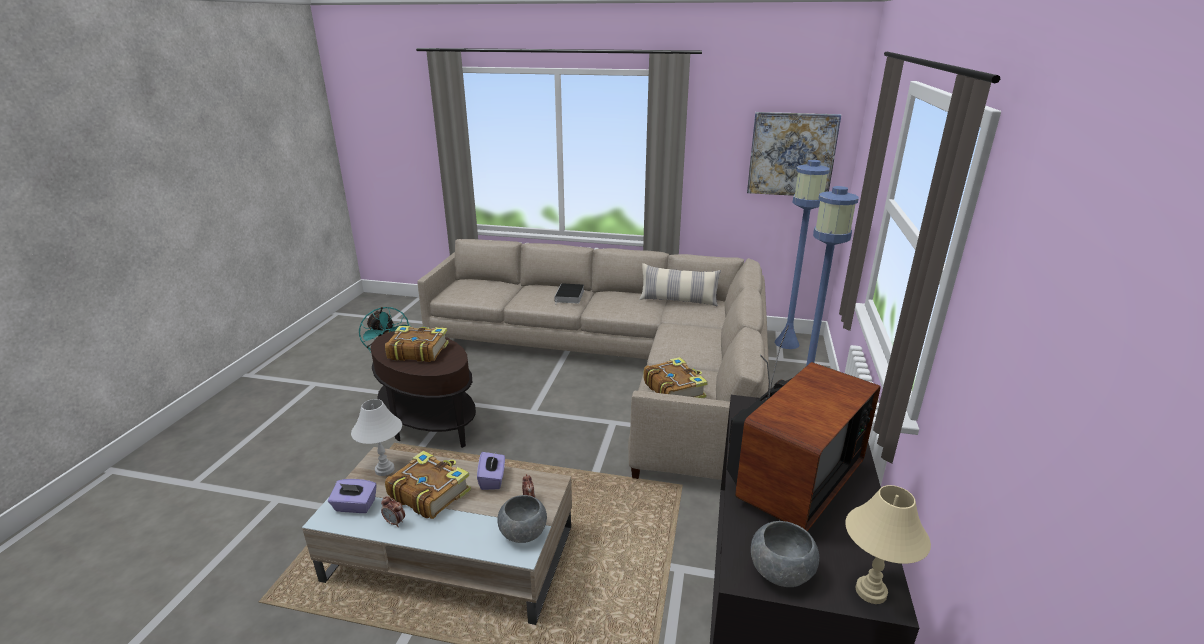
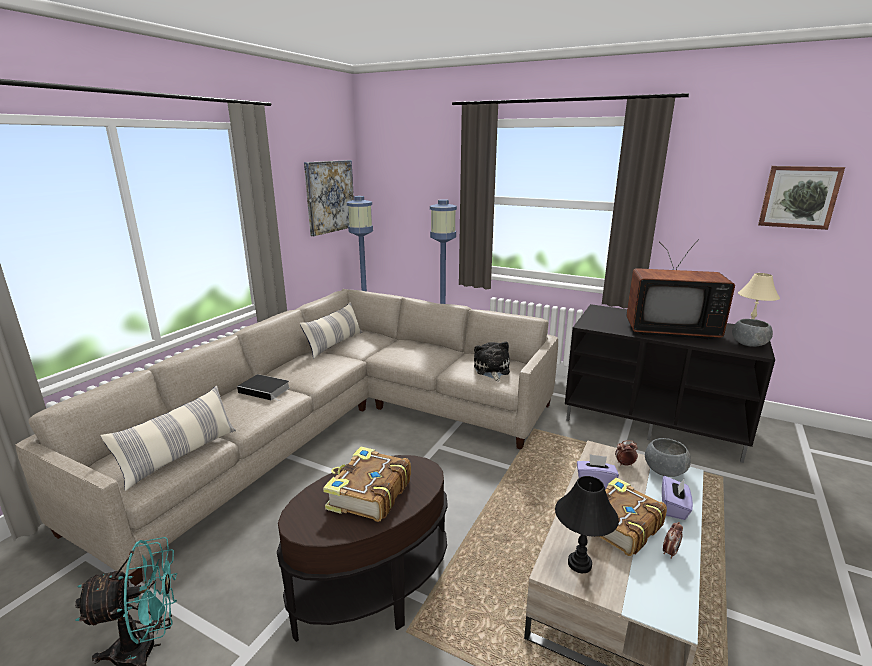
camera: 75 degrees left, 5 degrees down
purple tissue box [328,479,377,513] -> purple tissue box moved to [662,476,693,520]
white table lamp [351,399,402,476] -> black table lamp [555,476,619,574]
book [643,357,708,398] -> plush toy [474,342,510,382]
television [727,326,881,531] -> television turned 135 degrees clockwise [626,240,735,339]
none -> pillow [100,386,236,491]
none -> picture [758,166,845,230]

